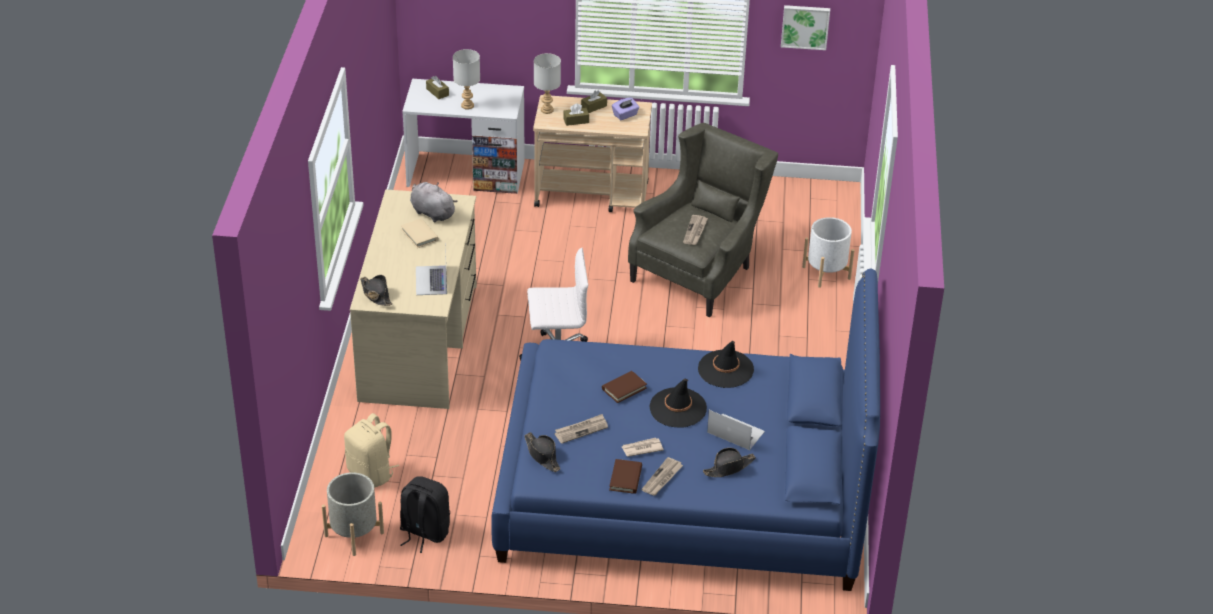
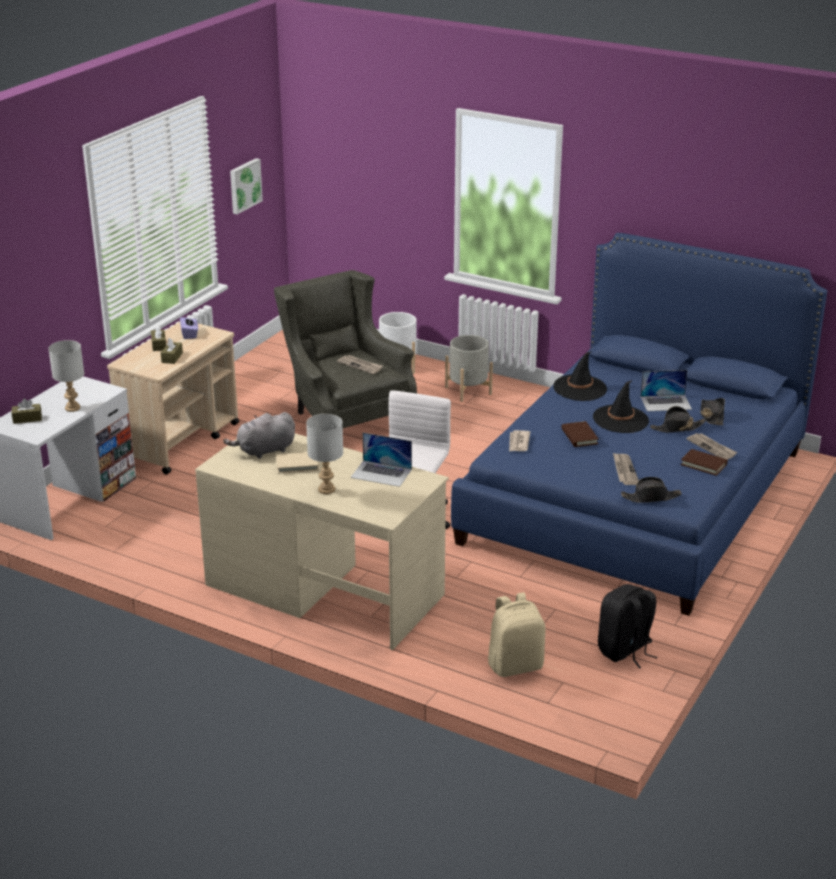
camera: 65 degrees left, 10 degrees down
grey planter [322,472,384,556] -> grey planter moved to [445,335,493,402]
black hat [360,275,393,306] -> black hat moved to [650,406,706,432]
grey table lamp [534,53,561,114] -> grey table lamp moved to [306,414,343,494]
newspaper [622,438,664,457] -> newspaper moved to [509,430,530,452]
laptop [707,410,765,450] -> laptop turned 150 degrees counterclockwise [641,370,692,411]

